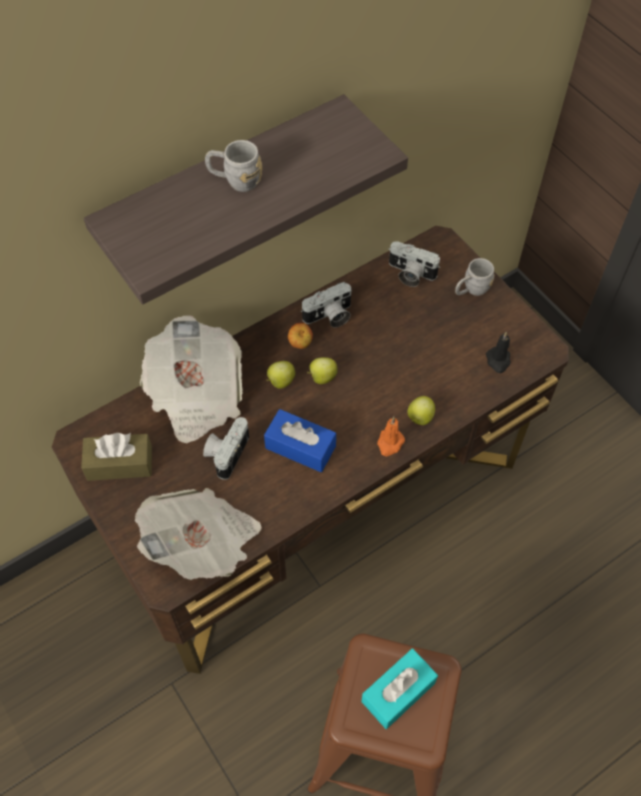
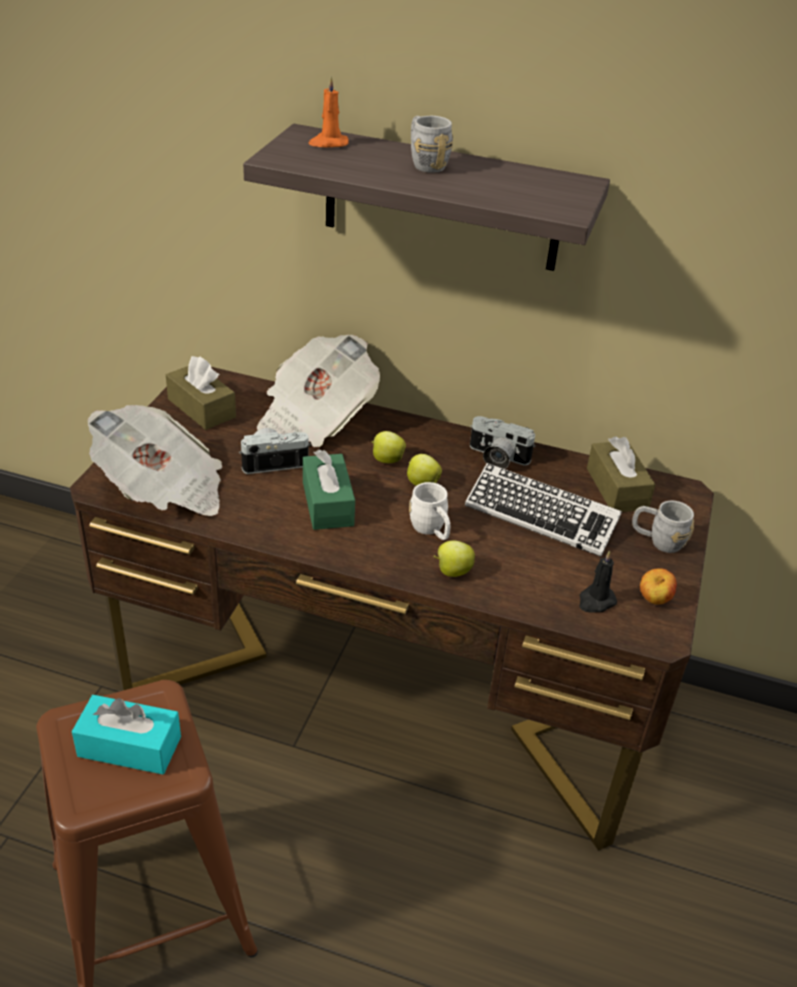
camera: 50 degrees right, 20 degrees down
blue tissue box [264,409,336,472] -> green tissue box [303,450,355,530]
apple [288,323,313,349] -> apple moved to [640,568,677,605]
orange candle [377,417,405,456] -> orange candle moved to [309,77,349,147]
camera [389,241,440,287] -> brown tissue box [587,436,656,512]
none -> white mug [409,482,450,540]
none -> keyboard [465,463,622,557]

